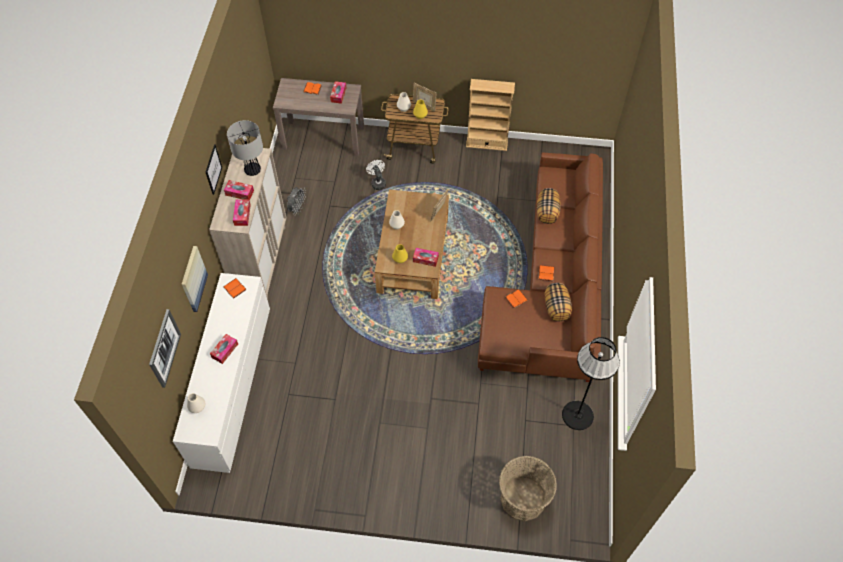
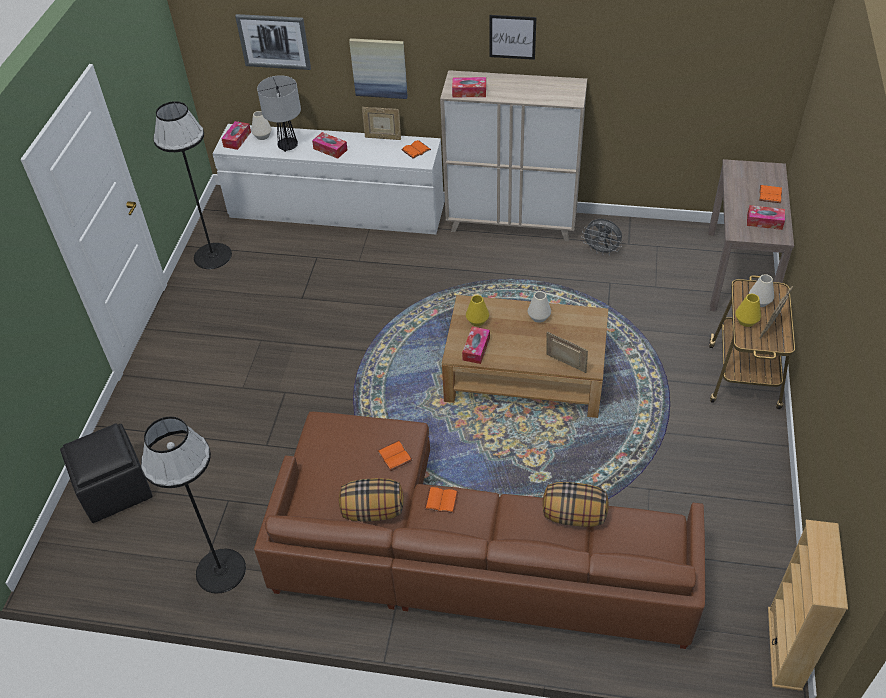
camera: 95 degrees right, 10 degrees down
tissue box [224,180,254,200] -> tissue box moved to [221,121,251,150]
table lamp [227,120,263,176] -> table lamp moved to [257,75,301,152]
white fan [366,160,386,190] -> none
beige bookcase [466,79,515,151] -> beige bookcase moved to [768,520,848,691]
basket [499,456,557,521] -> black ottoman [60,424,153,523]
none -> black floor lamp [153,101,232,269]
none -> picture frame [362,107,401,140]

